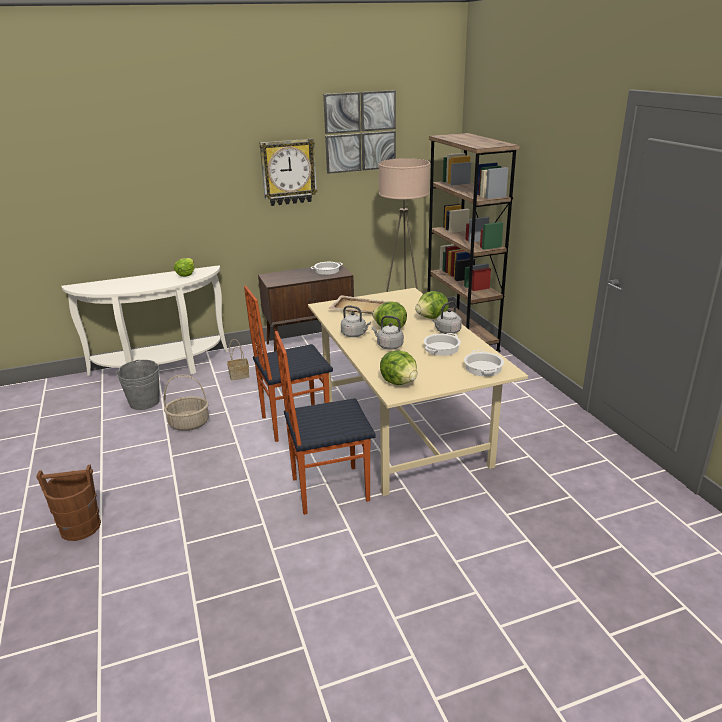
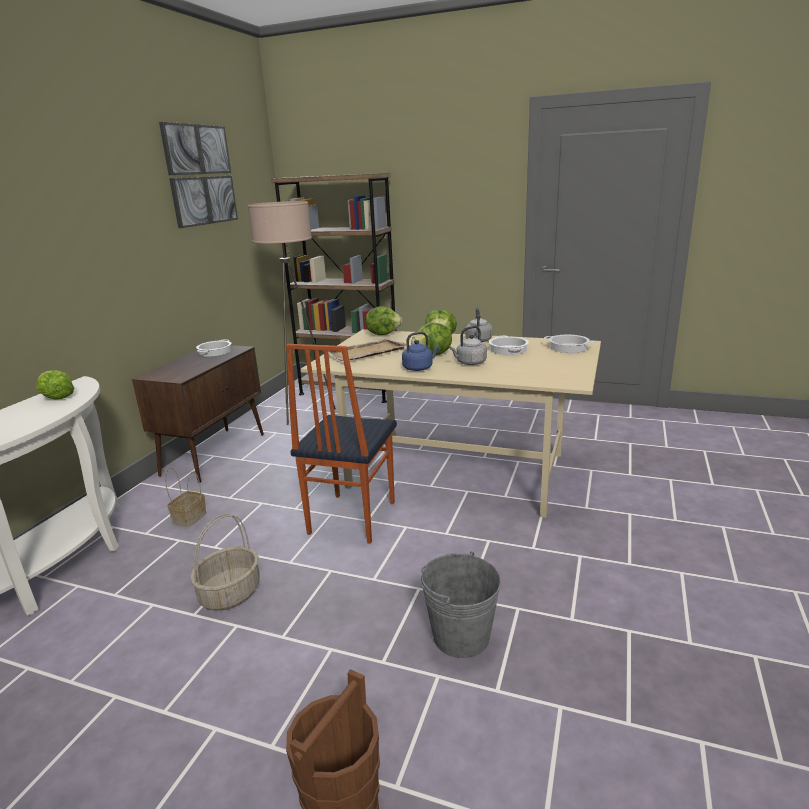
camera: 50 degrees left, 5 degrees down
grey bucket [115,360,160,410] -> grey bucket moved to [421,551,501,658]
wall clock [260,139,317,206] -> none
chair [275,331,376,515] -> none
grey kettle [341,305,371,337] -> blue kettle [402,332,440,371]
lettuce [380,351,418,385] -> lettuce moved to [366,306,402,335]

